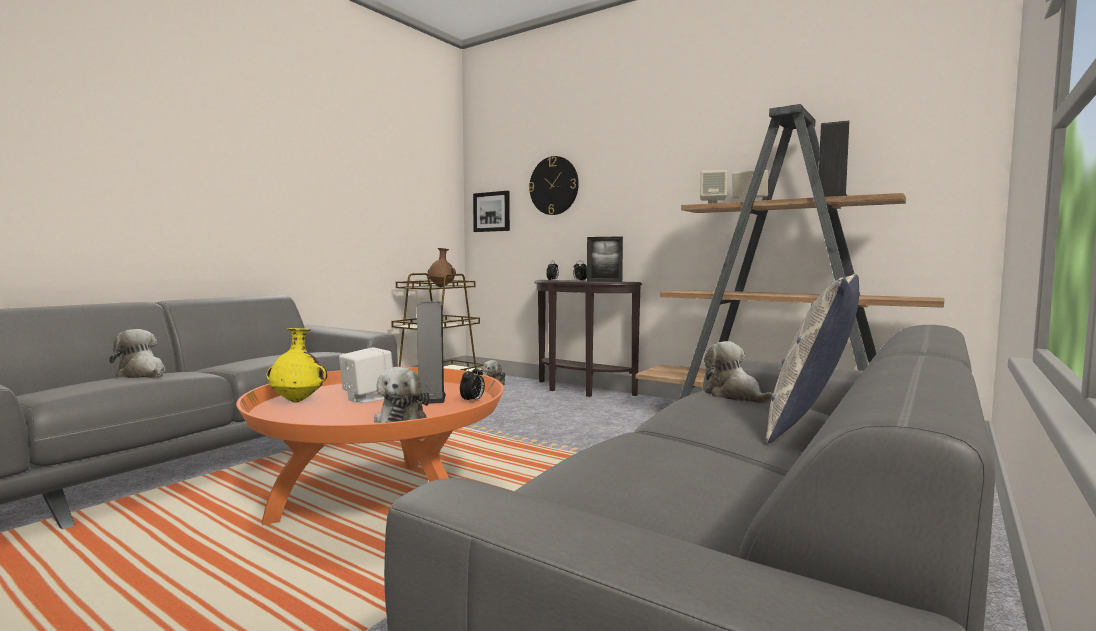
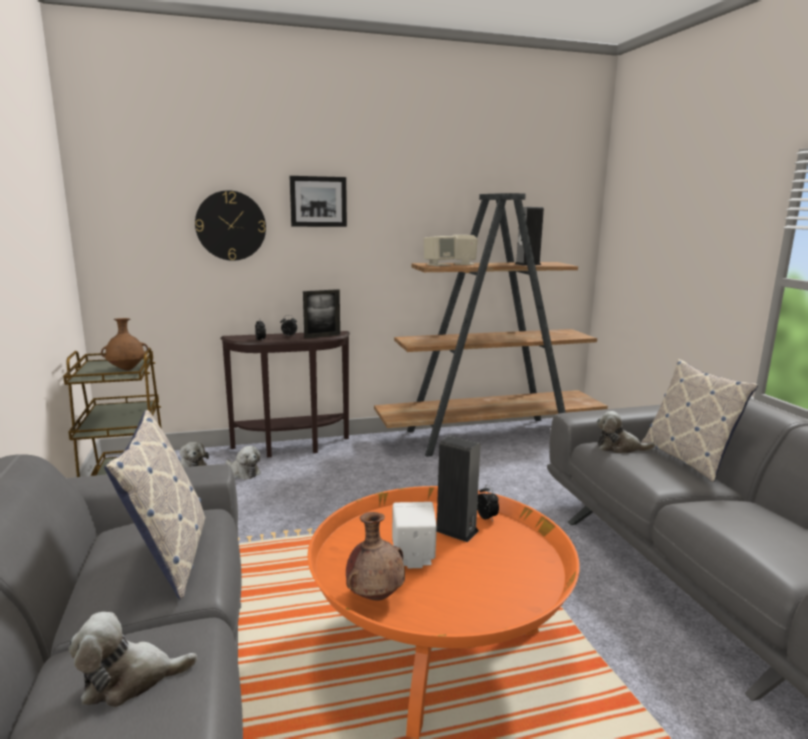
camera: 50 degrees left, 10 degrees up
yellow vase [266,328,327,403] -> brown vase [346,512,405,601]
plush toy [374,367,430,423] -> plush toy moved to [226,446,261,480]
picture [473,191,510,232] -> picture moved to [289,176,347,227]
none -> pillow [104,410,206,600]

